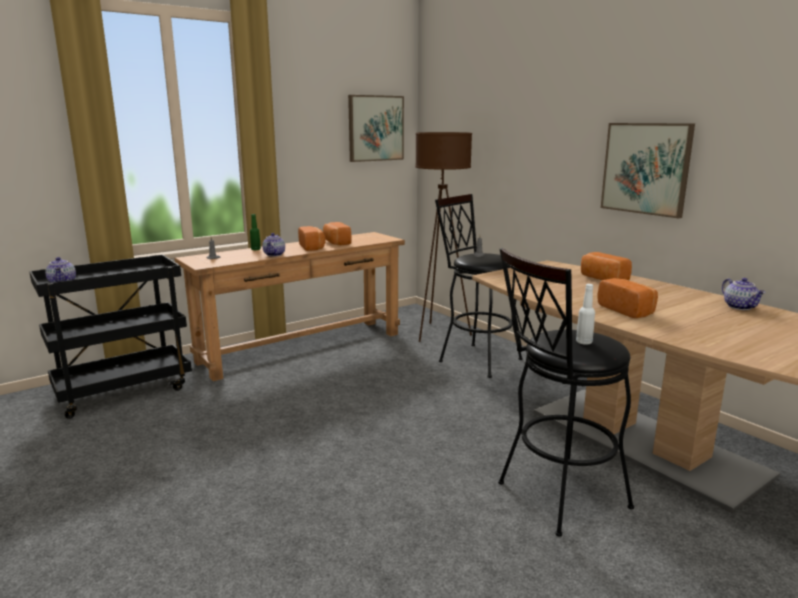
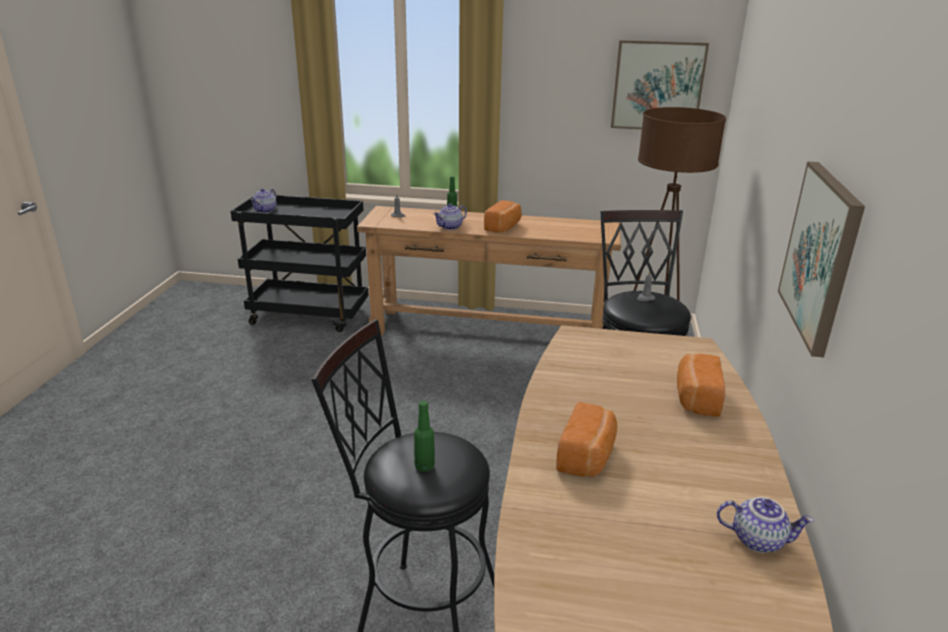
camera: 45 degrees right, 10 degrees up
bread [323,222,352,245] -> none
white bottle [576,284,595,345] -> green bottle [414,401,435,472]
teapot [722,278,766,310] -> teapot turned 105 degrees counterclockwise [717,497,814,553]

